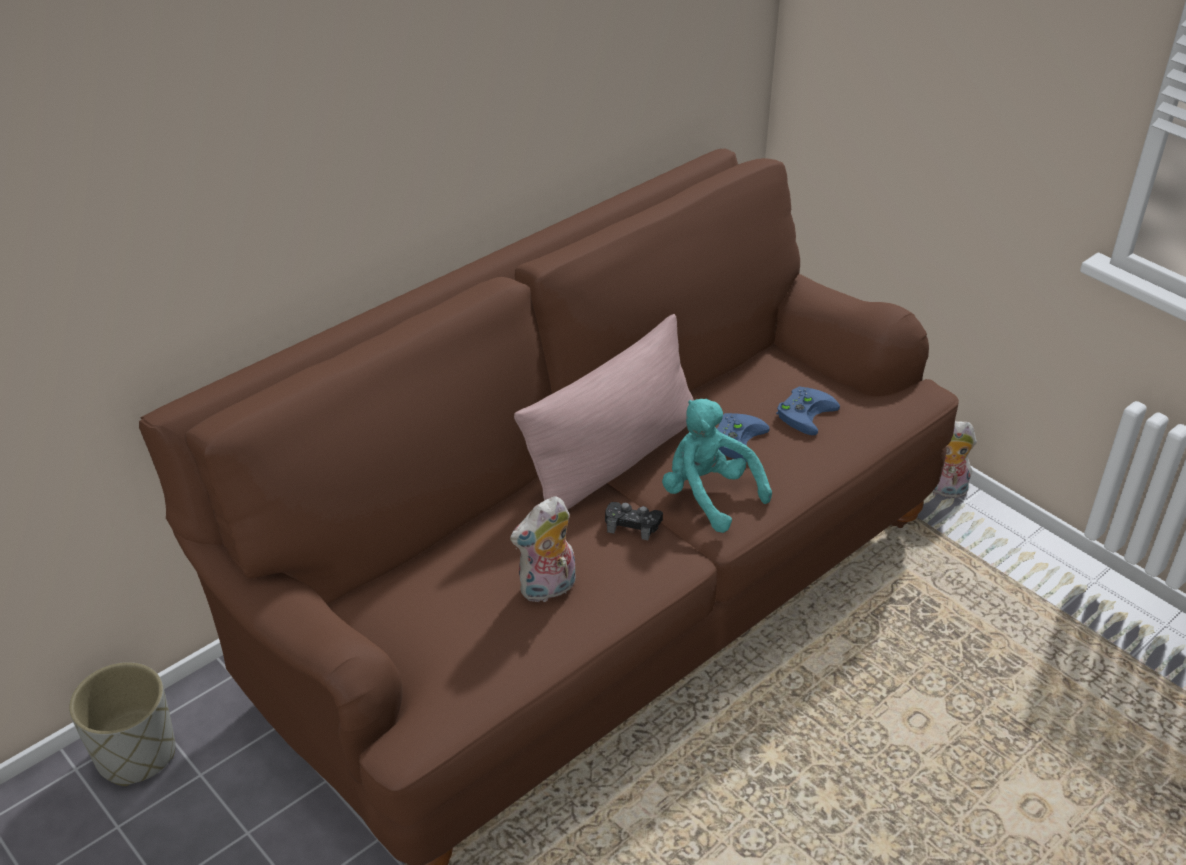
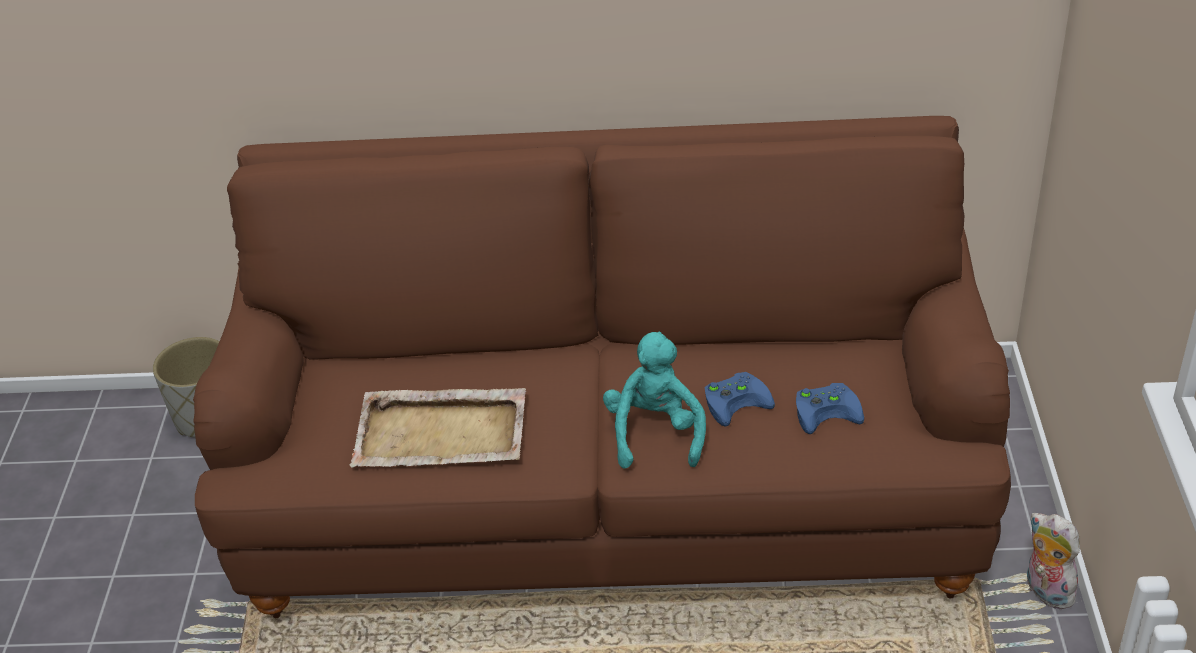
camera: 45 degrees right, 0 degrees up
plush toy [510,496,576,602] -> beige tray [350,388,526,468]
pink pillow [514,314,694,510] -> none
black game controller [605,502,663,540] -> none

